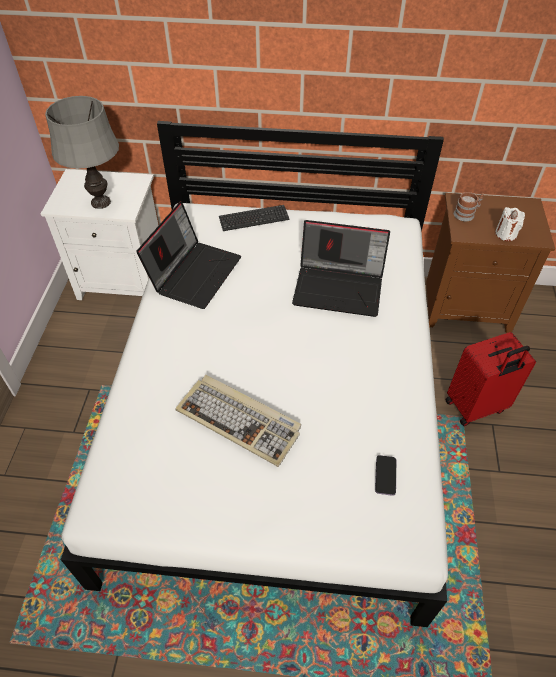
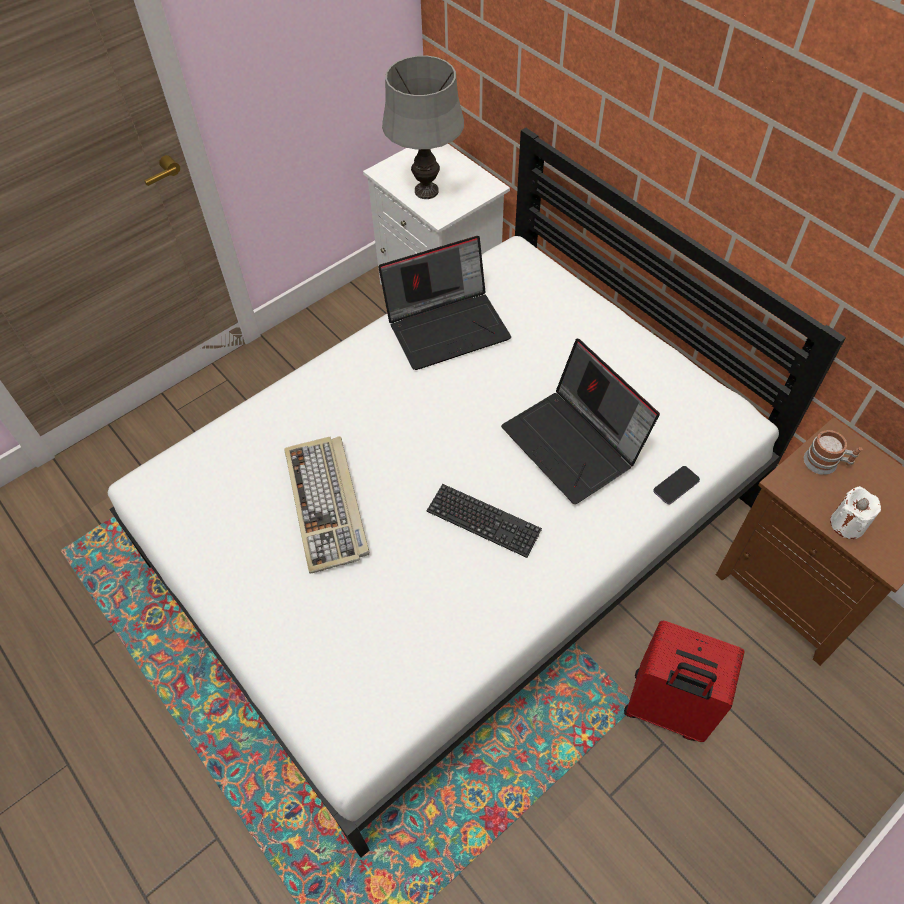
camera: 45 degrees right, 5 degrees up
keyboard [219,205,290,231] -> keyboard moved to [427,484,542,558]
phone [375,455,396,496] -> phone moved to [653,466,700,504]

